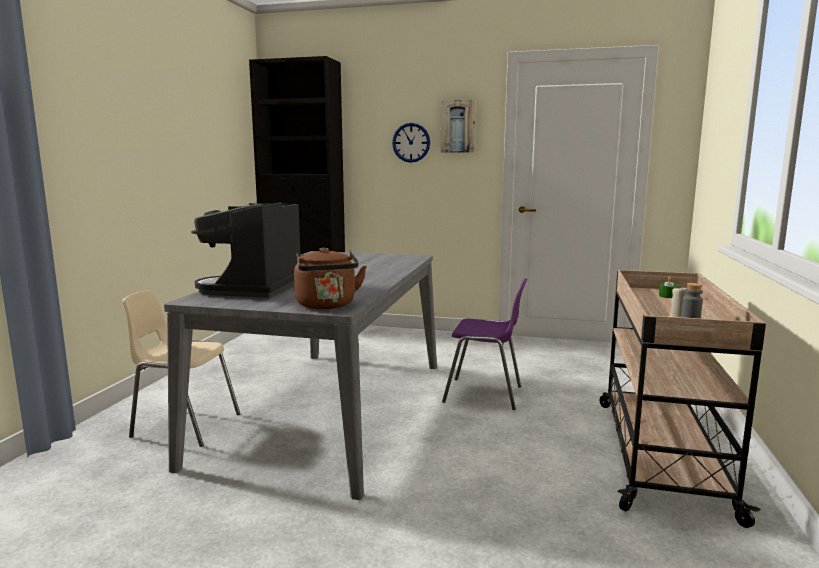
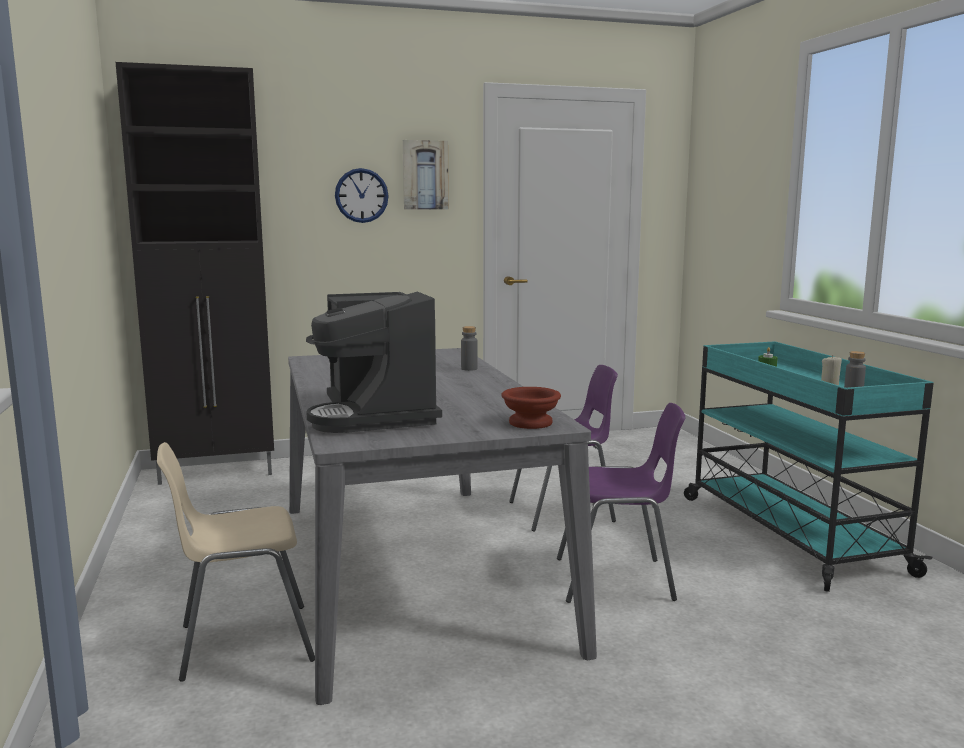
camera: 30 degrees left, 0 degrees up
brown kettle [294,247,367,309] -> brown bowl [501,387,561,429]
beige cart [600,270,766,528] -> turquoise cart [684,341,934,592]
none -> grey bottle [461,326,478,371]
none -> purple chair [557,403,686,603]

